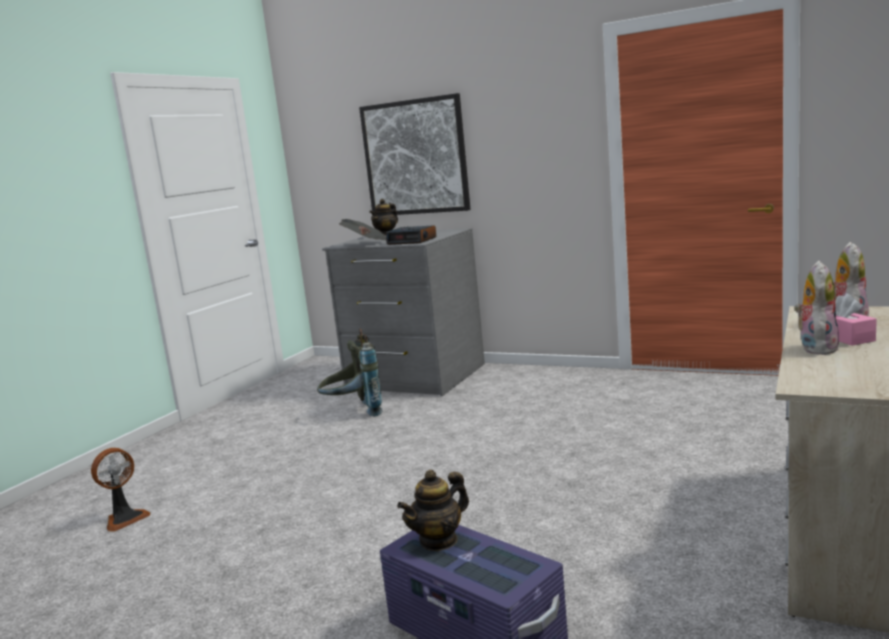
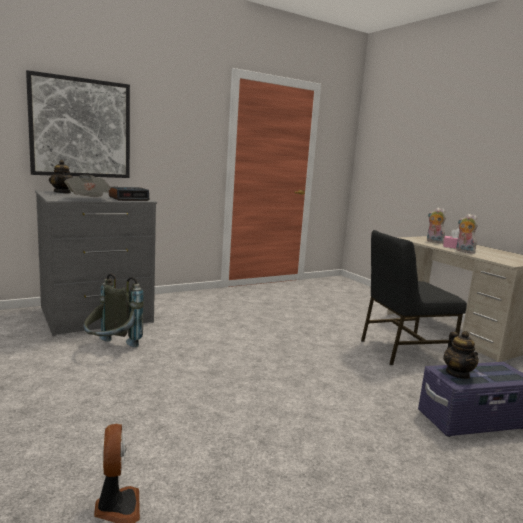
camera: 60 degrees left, 0 degrees up
none -> black chair [361,230,467,365]

